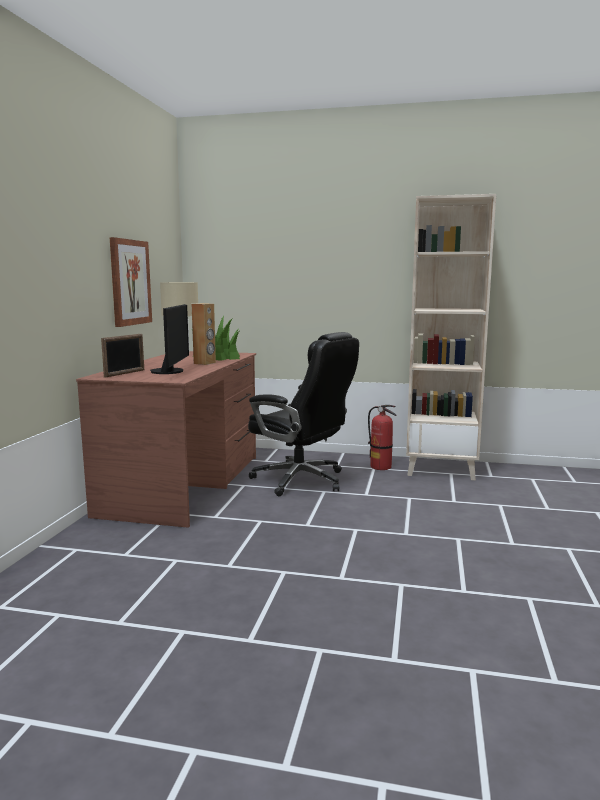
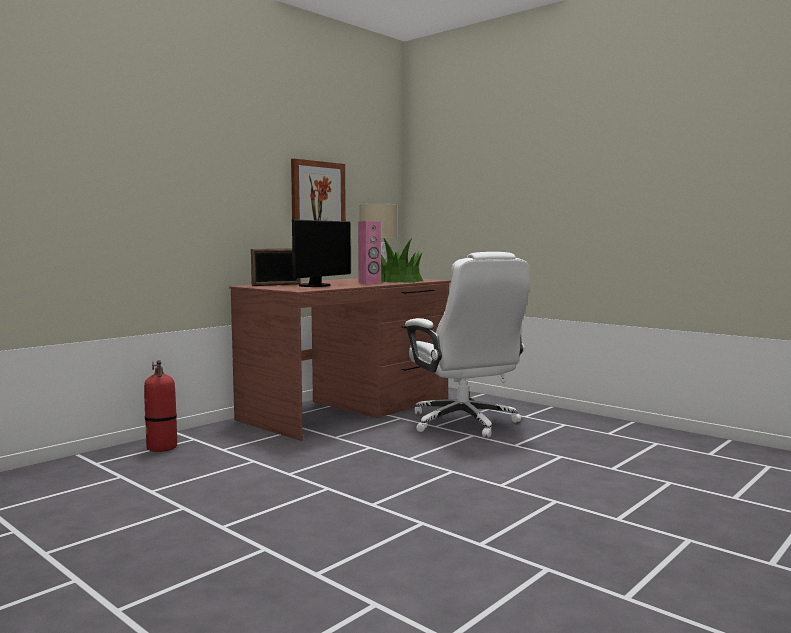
camera: 30 degrees right, 5 degrees down
brown speaker [192,303,216,365] -> pink speaker [358,221,381,284]
black office chair [248,332,359,497] -> white office chair [405,252,530,438]
fire extinguisher [368,405,396,470] -> fire extinguisher moved to [144,360,177,452]
beige bookcase [406,194,496,481] -> none

